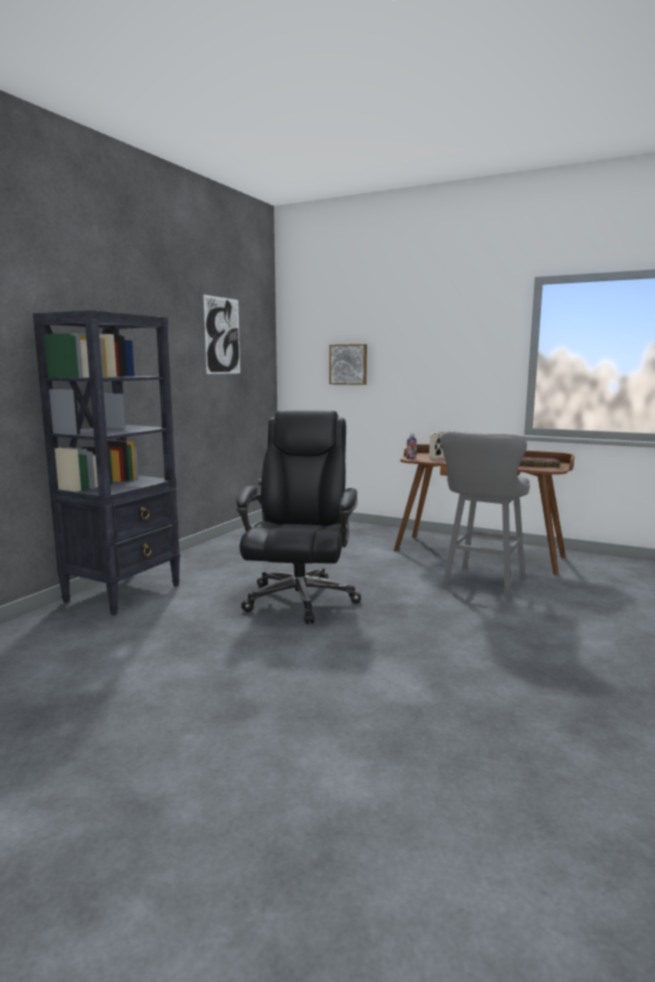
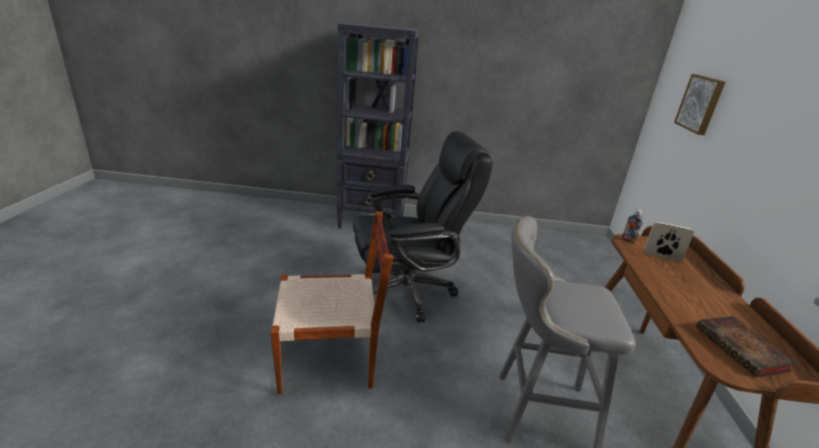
camera: 65 degrees right, 15 degrees up
picture [203,294,240,374] -> none
none -> chair [271,211,393,394]

